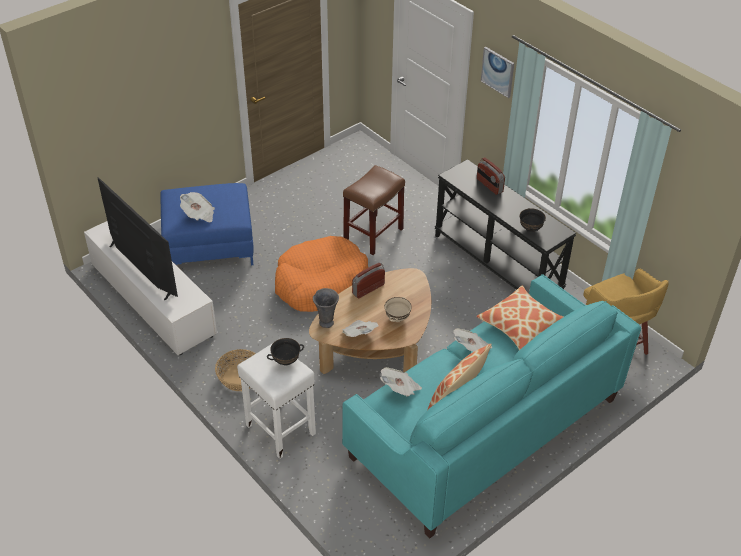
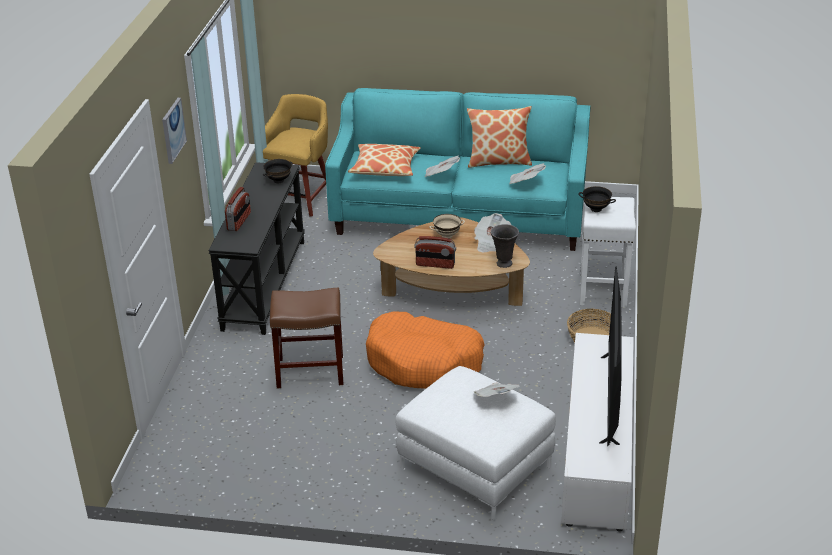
camera: 130 degrees left, 10 degrees down
blue ottoman [160,183,254,265] -> white ottoman [395,366,556,520]

